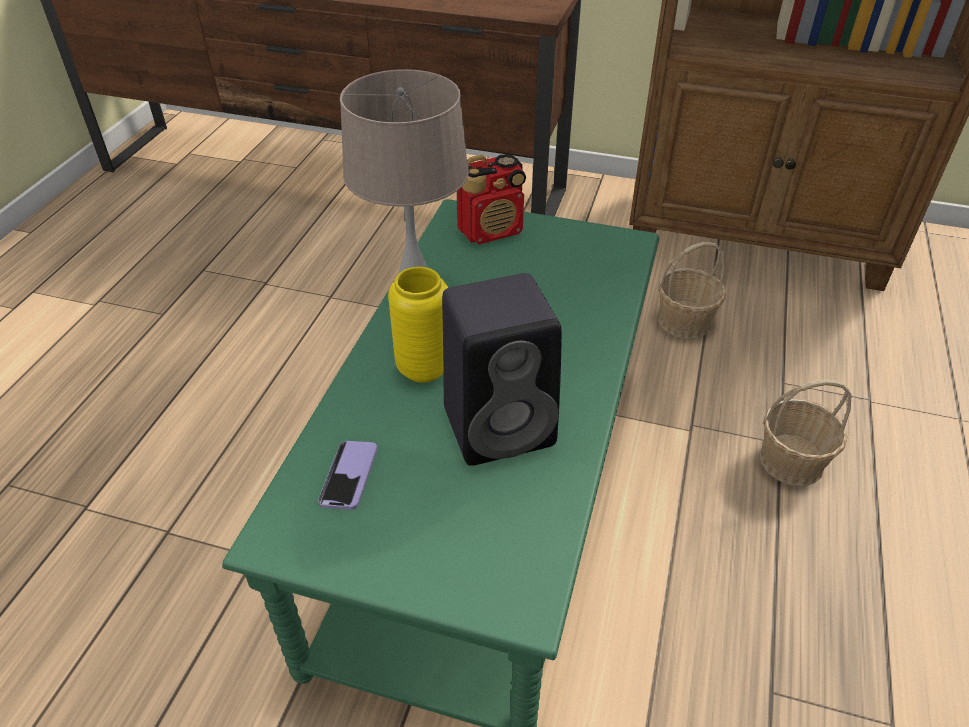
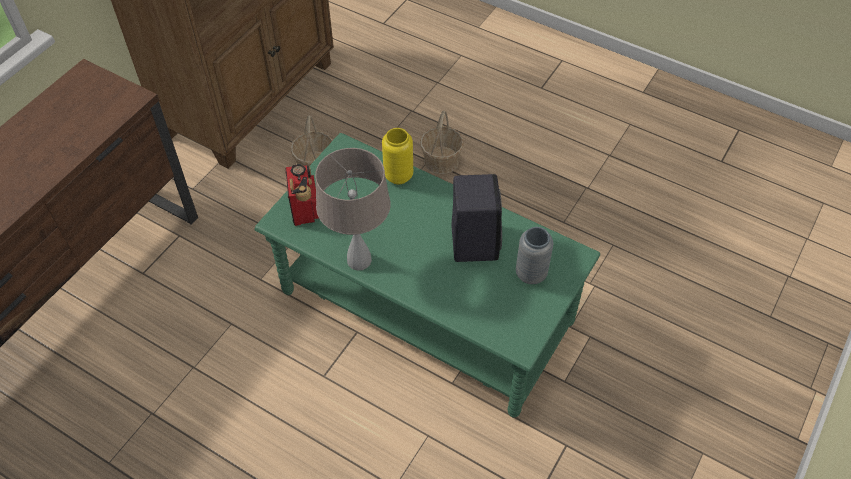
camera: 75 degrees left, 10 degrees up
phone [318,441,378,510] -> none
yellow vase [388,267,448,383] -> yellow vase moved to [382,128,413,184]
none -> grey vase [516,227,553,284]

